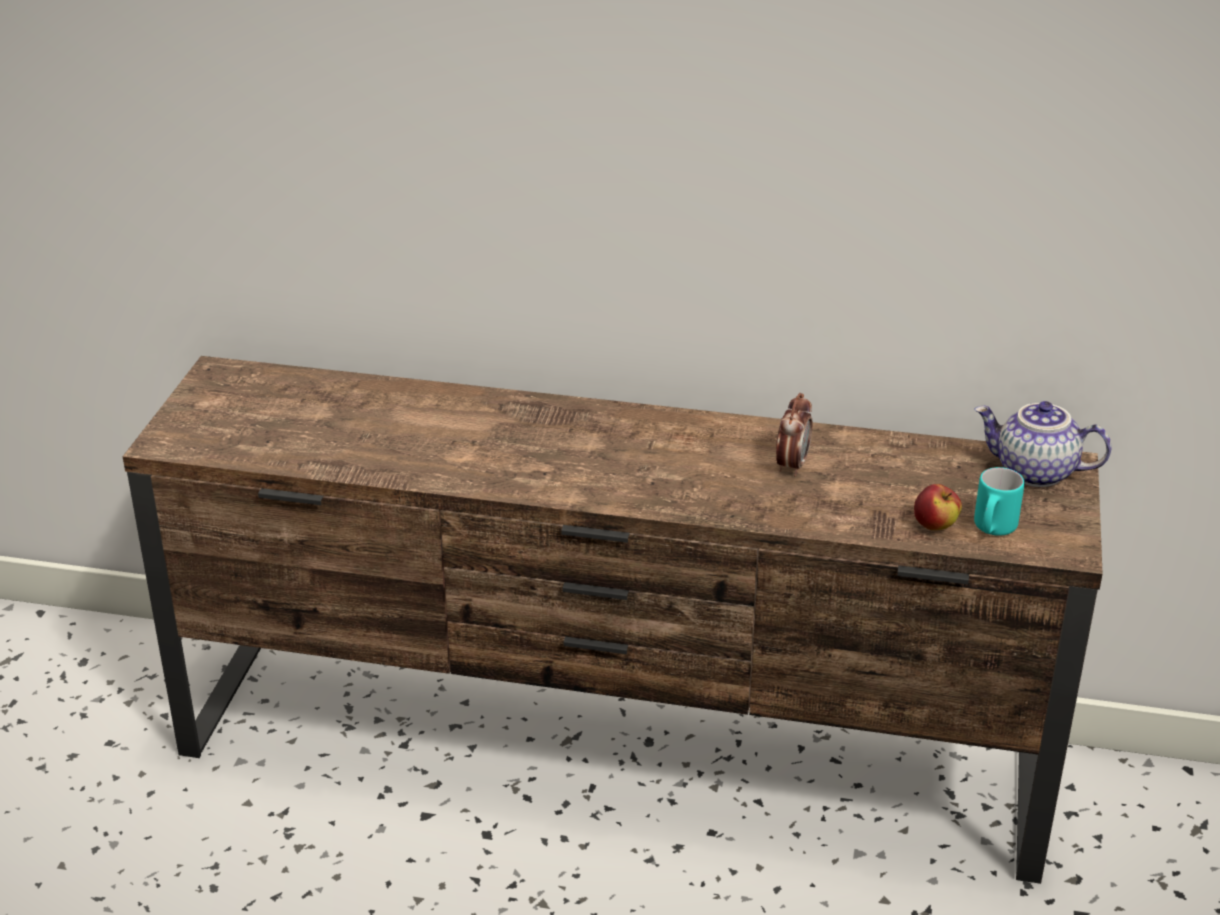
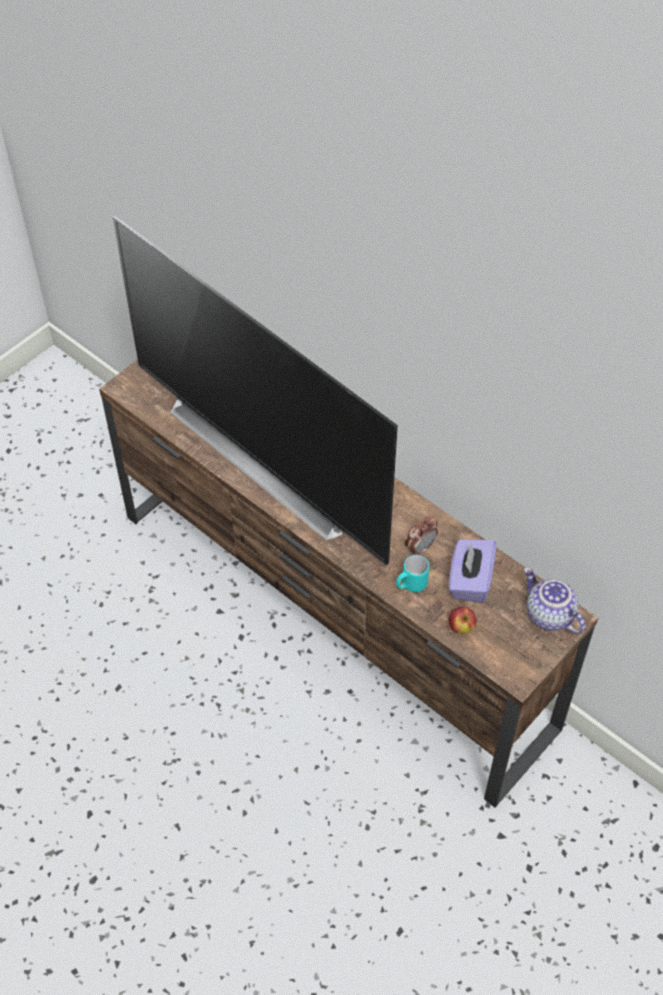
camera: 30 degrees right, 20 degrees up
turquoise mug [974,467,1025,536] -> turquoise mug moved to [396,555,429,592]
none -> television [113,216,398,566]
none -> purple tissue box [449,539,496,603]

